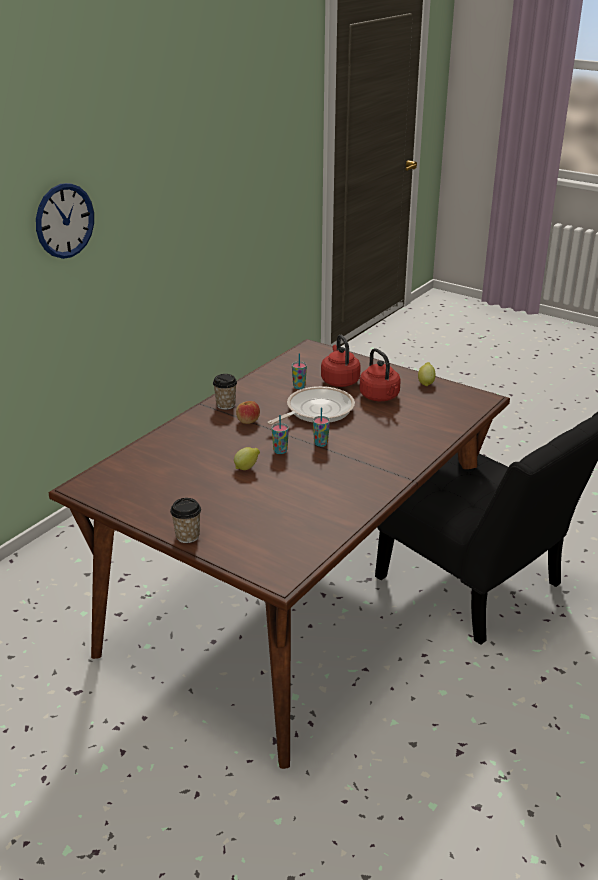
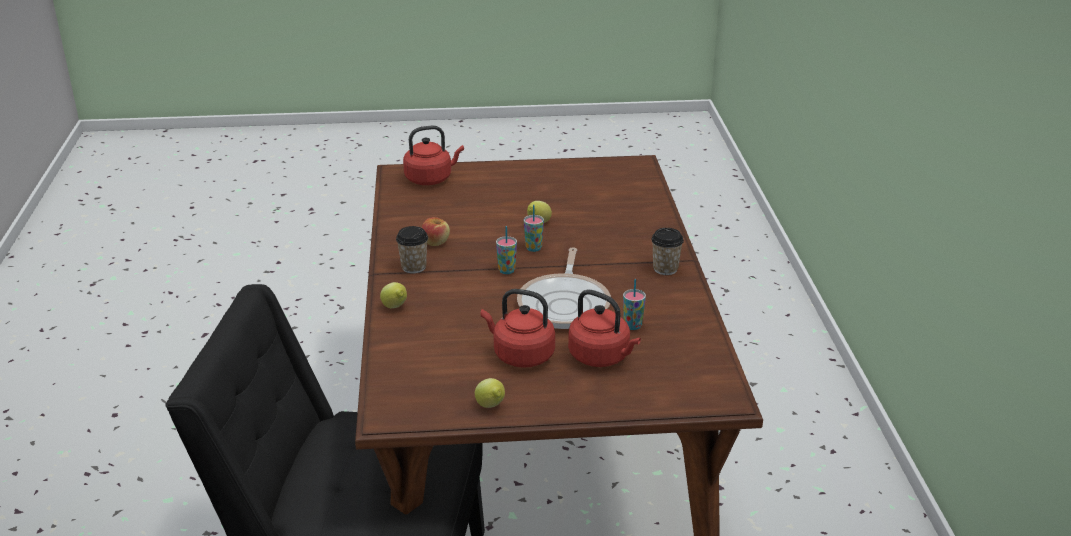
camera: 140 degrees right, 0 degrees up
wall clock [36,183,94,259] -> none
cup [170,498,201,543] -> cup moved to [396,226,428,274]
apple [236,401,260,424] -> apple moved to [421,217,450,246]
none -> lemon [380,282,407,308]
none -> red kettle [403,125,464,185]

